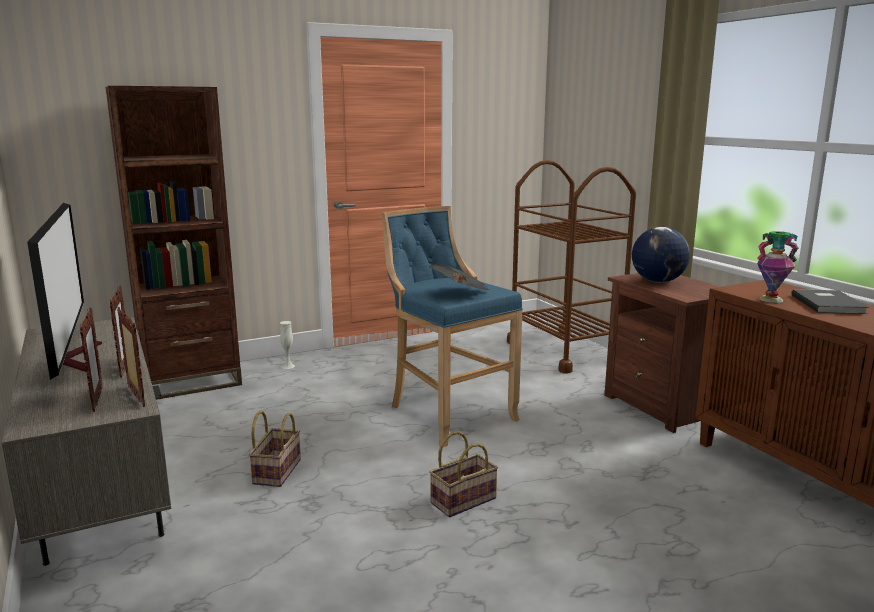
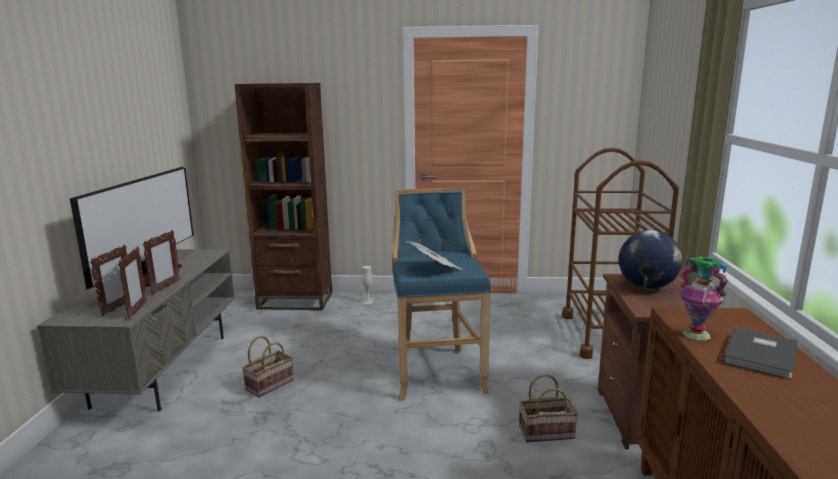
camera: 30 degrees right, 0 degrees up
basket [429,431,498,517] -> basket moved to [519,374,578,442]

